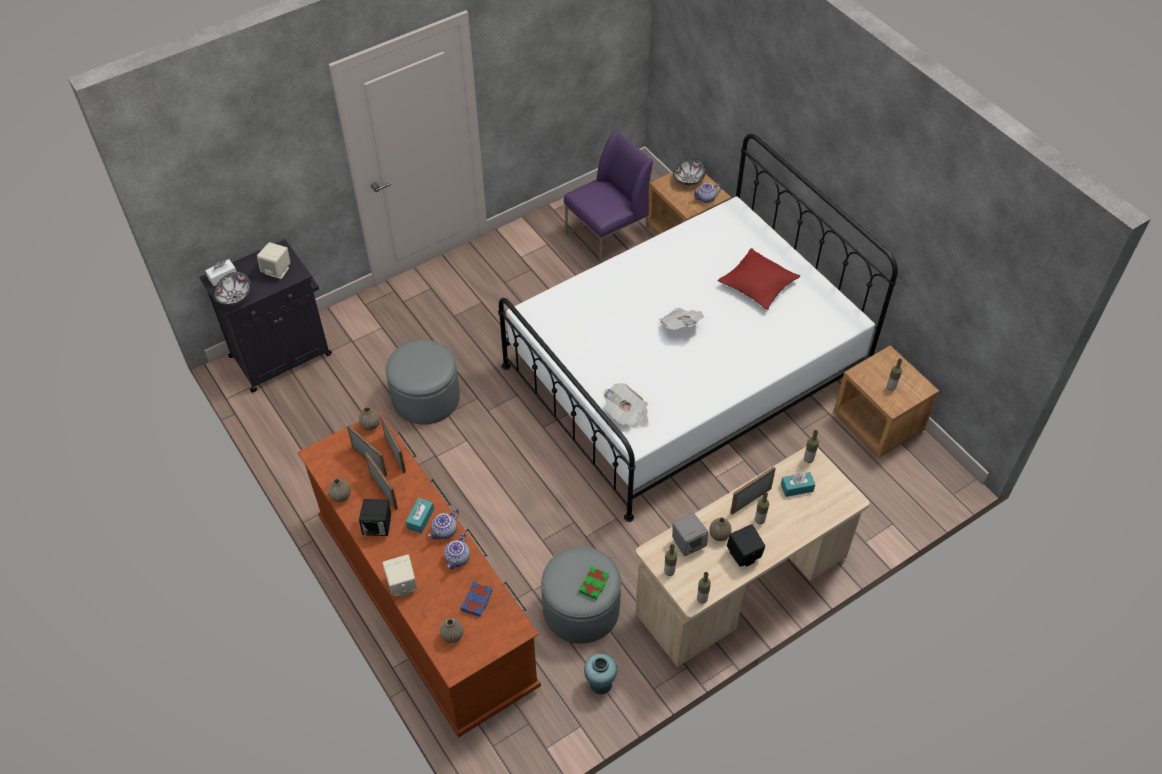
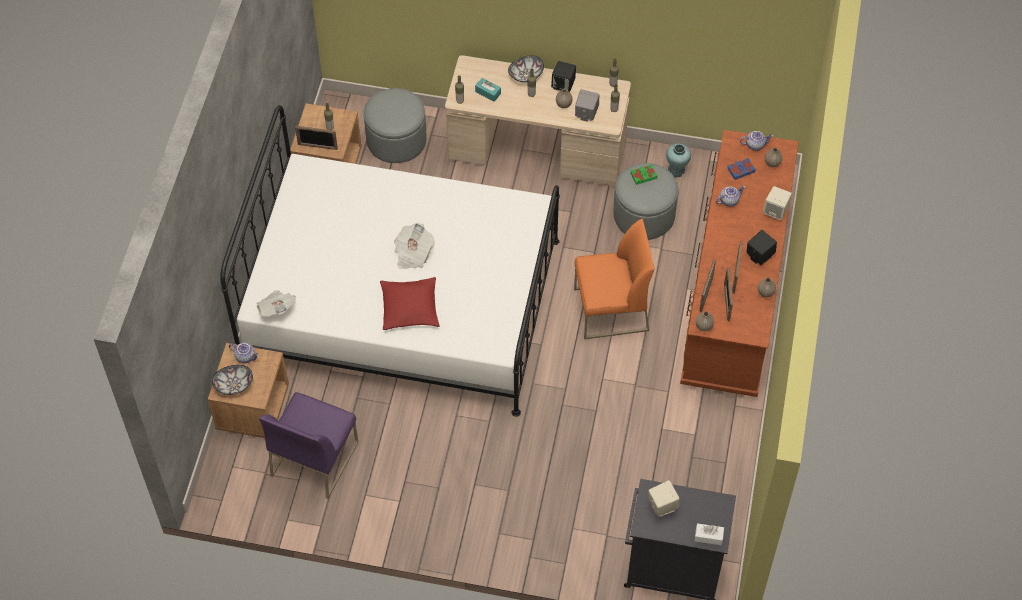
camera: 135 degrees left, 5 degrees up
bowl [213,272,251,306] -> bowl moved to [508,55,544,82]
grey ottoman [386,339,460,425] -> grey ottoman moved to [364,88,427,163]
turquoise tissue box [406,498,434,533] -> none
teapot [428,509,459,539] -> teapot moved to [740,131,773,151]
purple chair [564,129,653,264] -> purple chair turned 75 degrees counterclockwise [259,392,358,499]
newspaper [603,383,649,427] -> newspaper moved to [256,290,296,317]
red pillow [718,248,800,310] -> red pillow moved to [380,277,439,330]
picture frame [730,467,776,515] -> picture frame moved to [295,126,338,150]
none -> orange chair [574,218,655,339]

